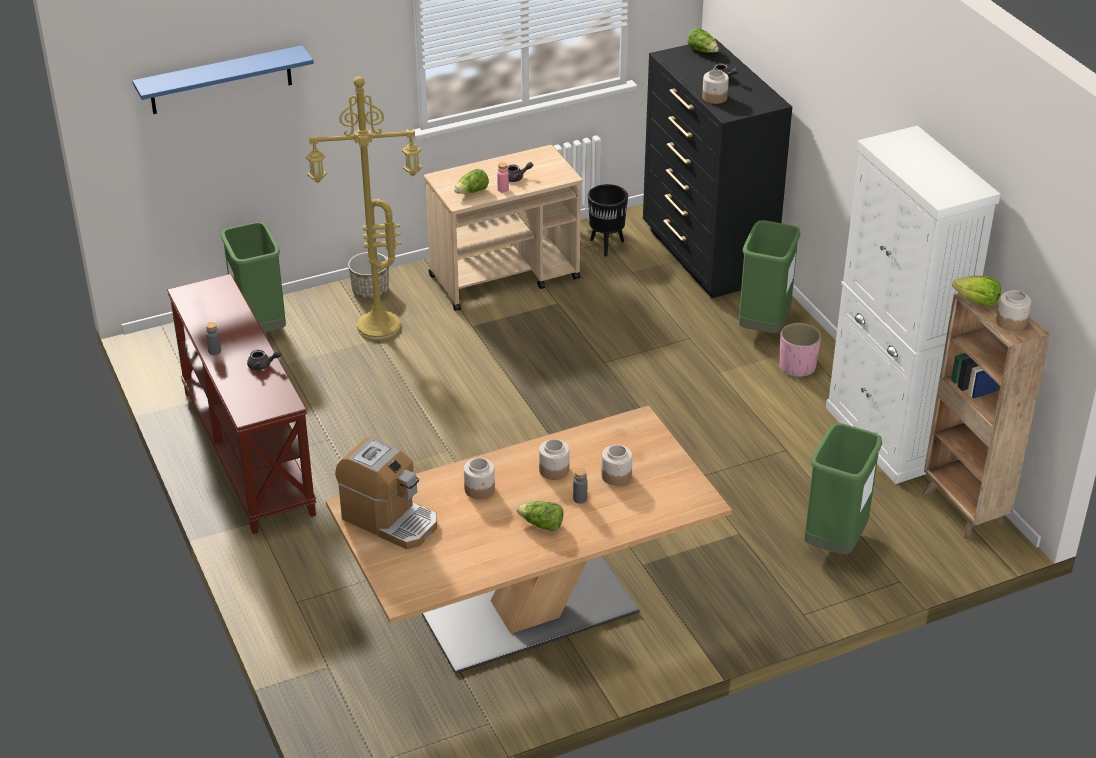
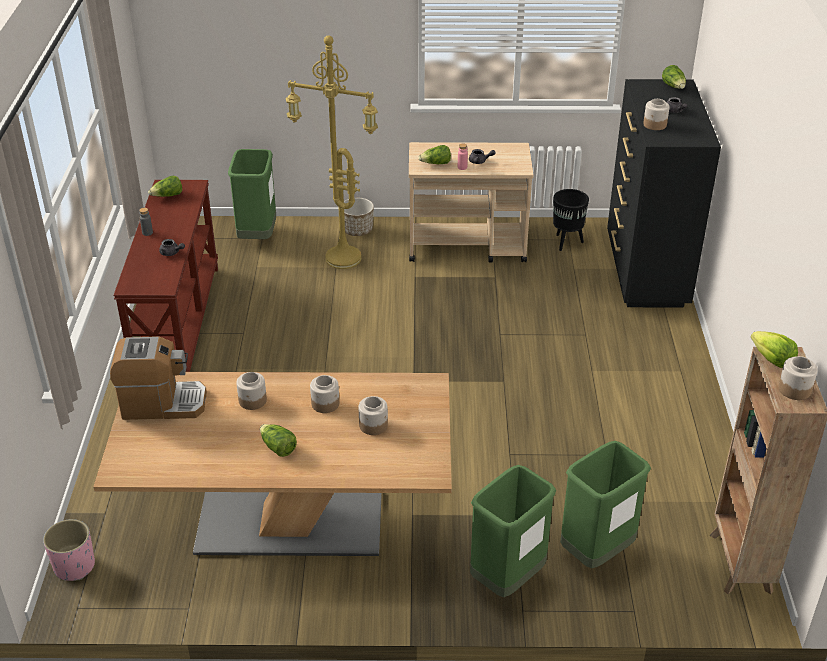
camera: 25 degrees right, 0 degrees up
blue shelf [132,45,314,114] -> none
coffee machine [335,437,437,549] -> coffee machine turned 60 degrees counterclockwise [110,336,207,420]
grey bottle [573,468,587,504] -> none
green trash can [739,220,800,333] -> green trash can moved to [470,465,556,597]
pink planter [779,323,821,377] -> pink planter moved to [43,519,95,581]
white cabinet [826,126,1000,484] -> none
none -> lettuce [148,176,182,197]

